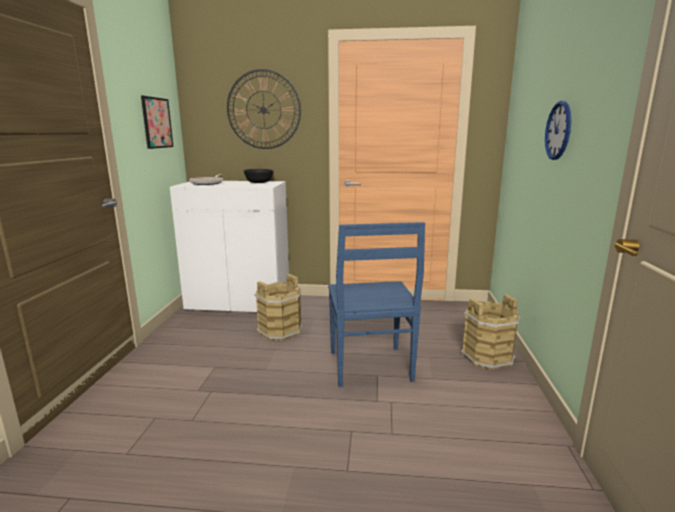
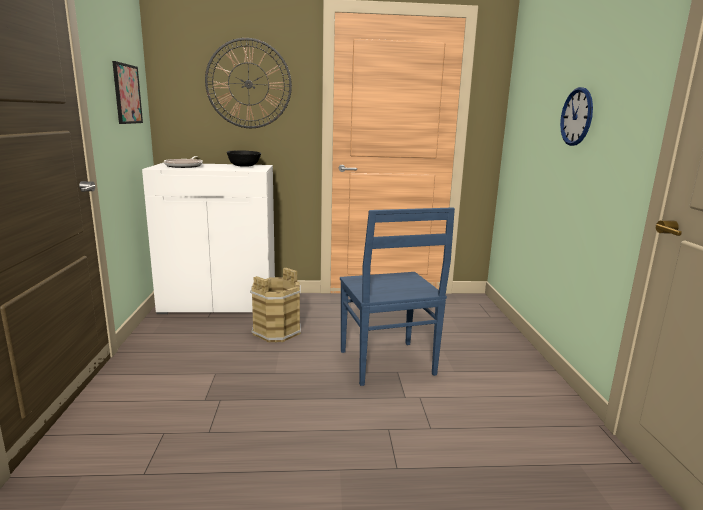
camera: 10 degrees left, 0 degrees up
brown bucket [461,294,521,370] -> none

